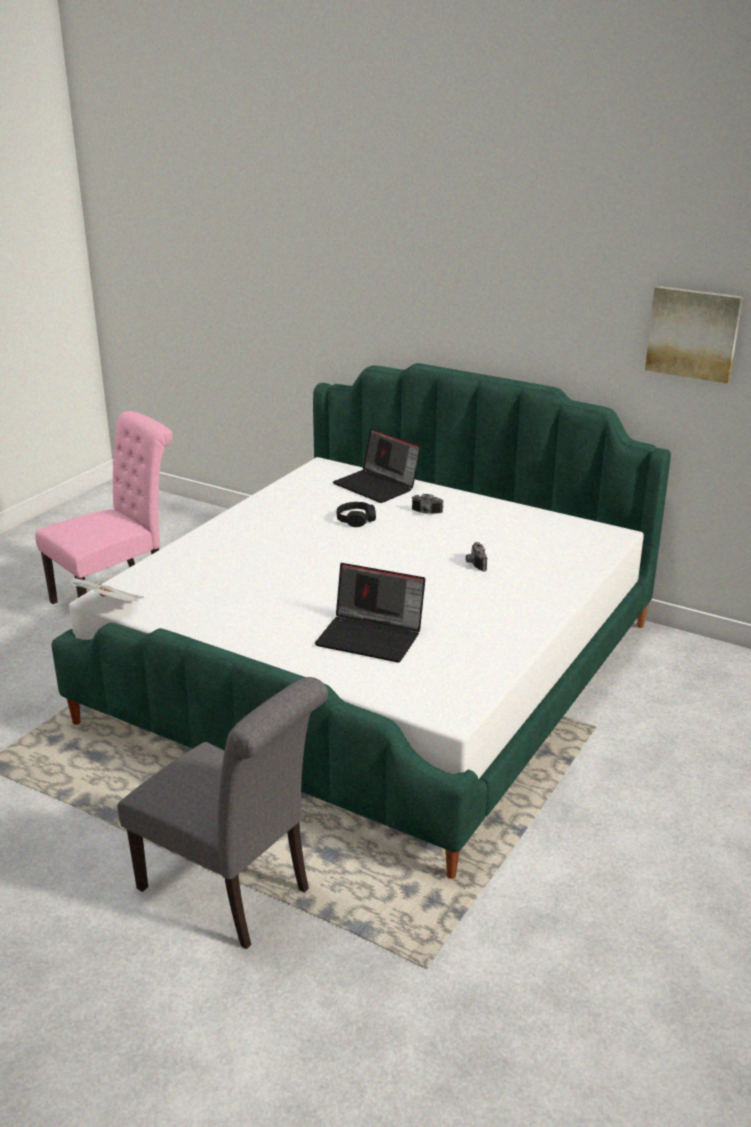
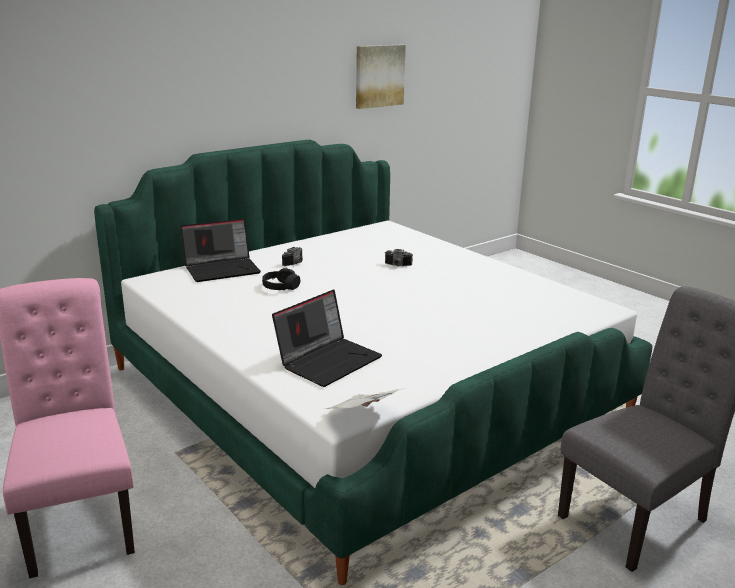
camera: 70 degrees left, 5 degrees down
laptop [315,563,425,662] -> laptop moved to [272,289,382,387]

